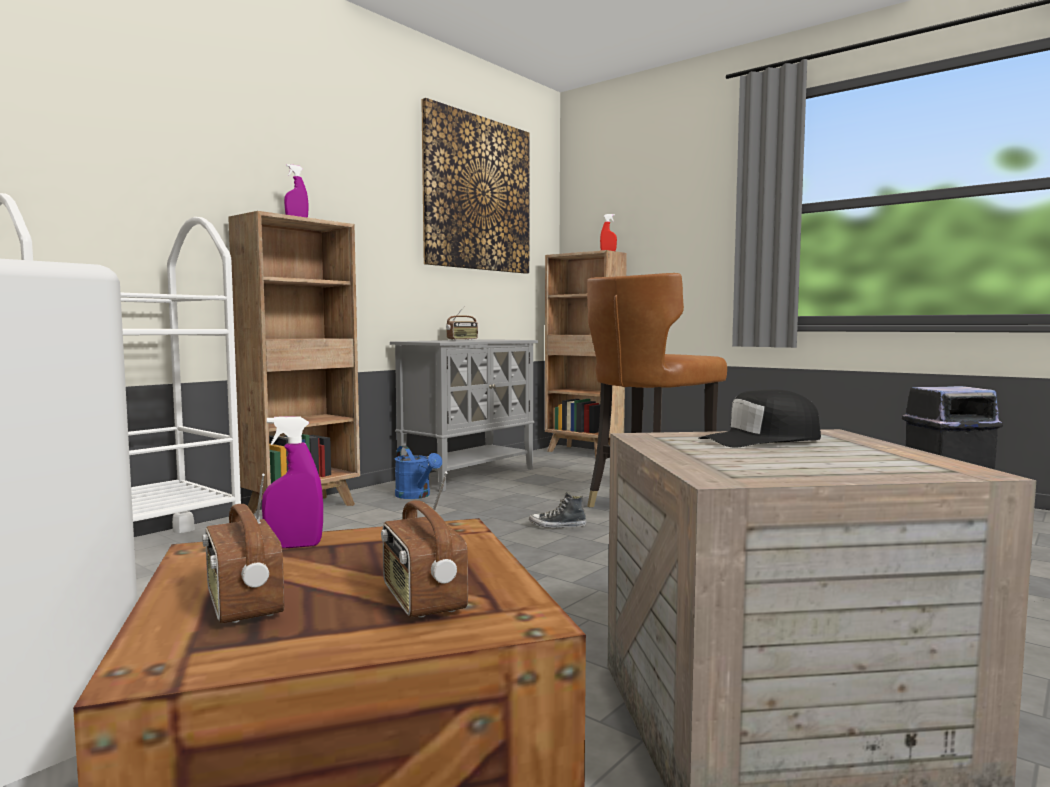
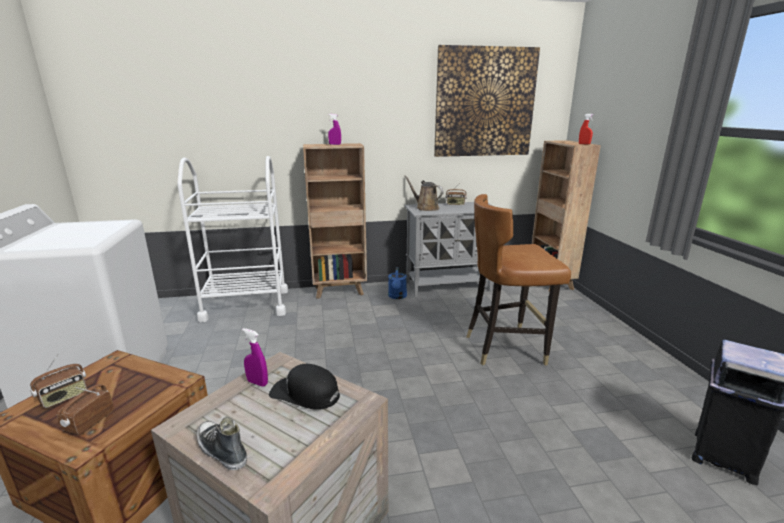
camera: 40 degrees right, 15 degrees up
radio [202,474,284,623] -> radio turned 150 degrees counterclockwise [30,354,87,408]
purple spray bottle [262,417,323,548] -> purple spray bottle moved to [242,328,268,387]
shoe [529,492,586,528] -> shoe moved to [197,417,247,470]
none -> brown watering can [404,175,444,211]

